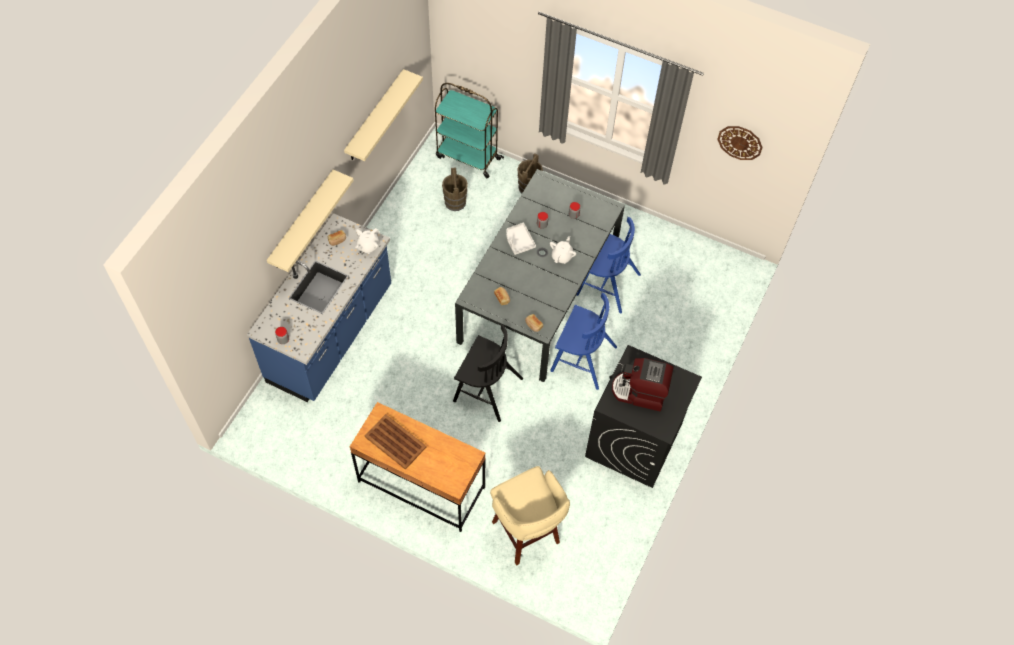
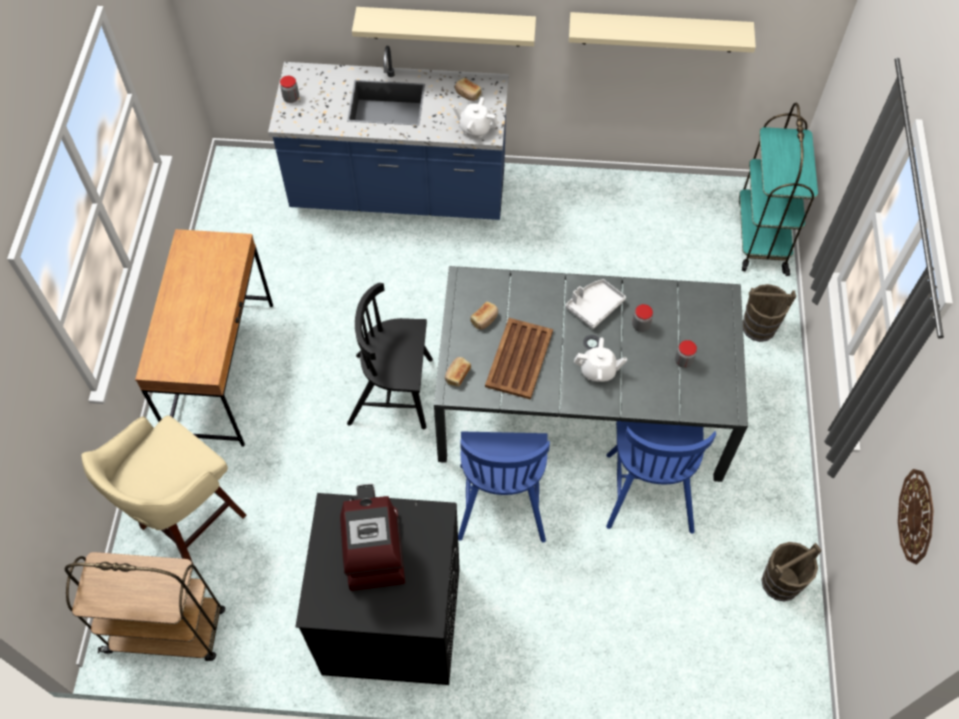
camera: 70 degrees right, 0 degrees up
brown tray [365,414,427,470] -> brown tray moved to [485,318,553,400]
brown bucket [442,167,468,211] -> brown bucket moved to [761,542,822,602]
black chair [453,325,523,422] -> black chair turned 90 degrees clockwise [347,283,433,429]
none -> brown cart [65,552,225,661]

